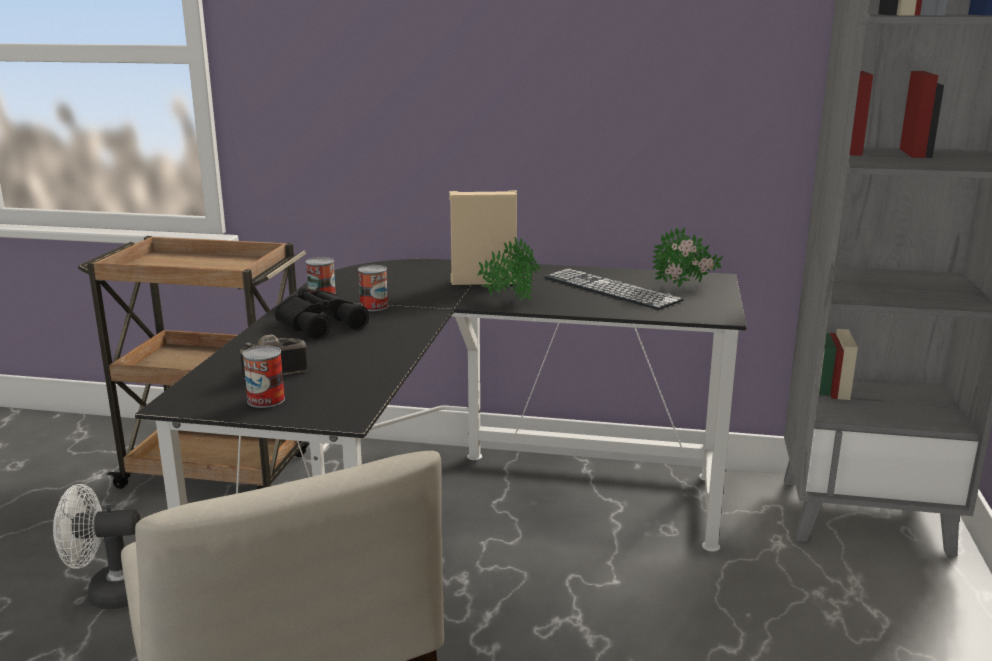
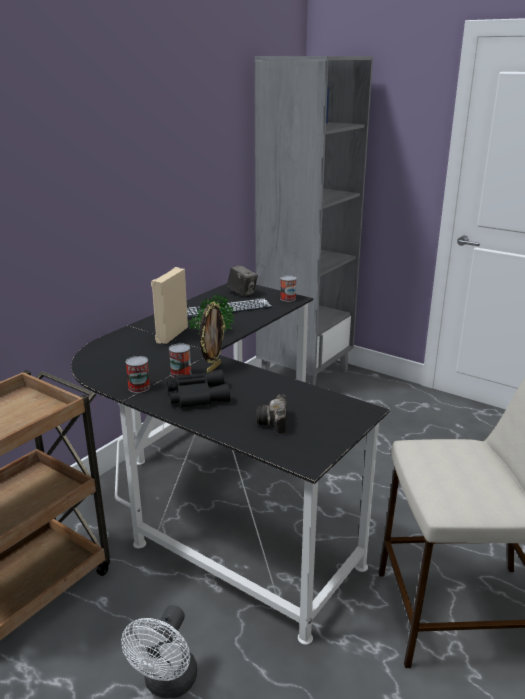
camera: 65 degrees left, 5 degrees up
can [242,346,285,408] -> can moved to [280,275,296,302]
potted plant [652,226,723,287] -> camera [227,265,258,297]
none -> picture frame [200,302,225,373]

